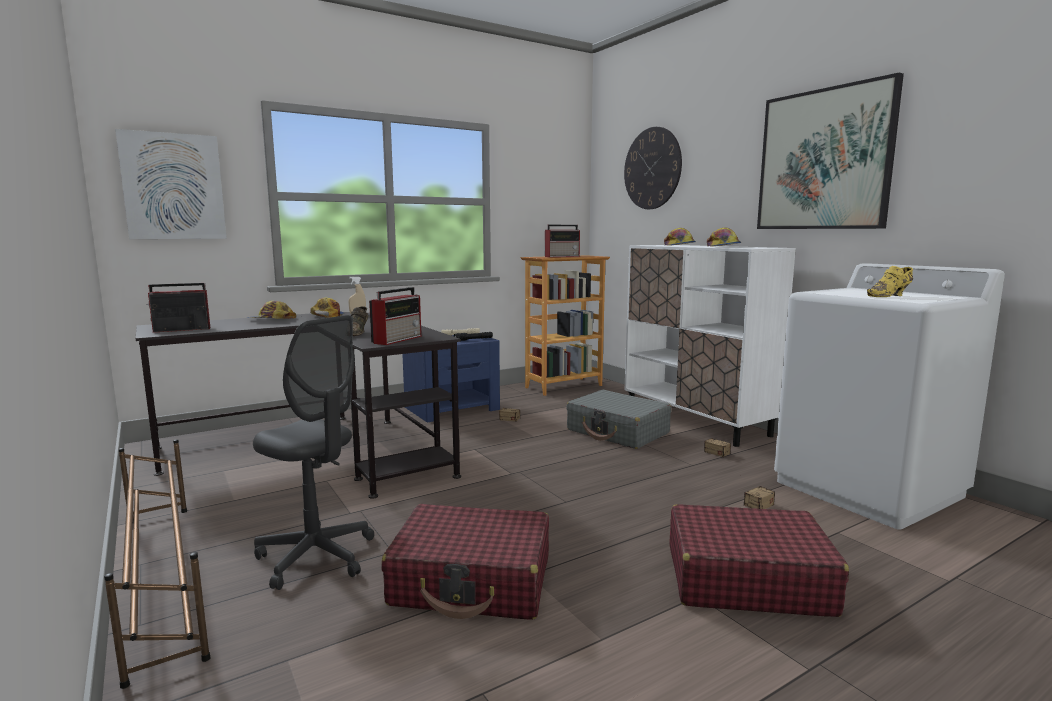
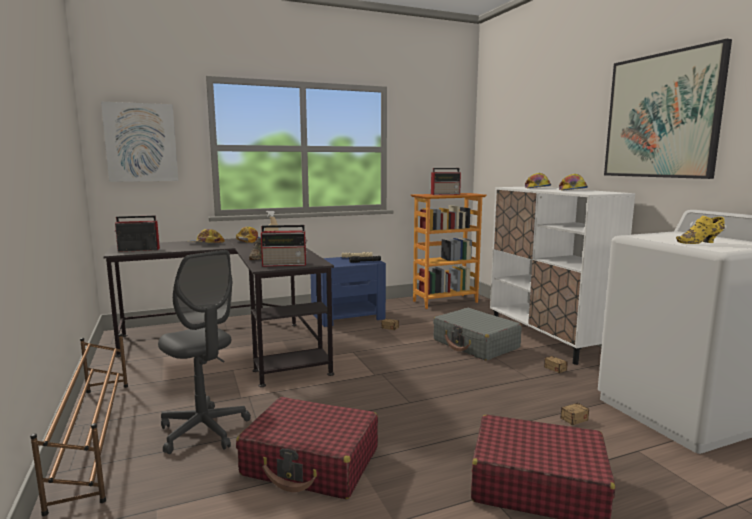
camera: 10 degrees right, 0 degrees up
radio [369,287,421,345] -> radio turned 45 degrees clockwise [261,225,308,267]
wall clock [624,127,682,209] -> none

